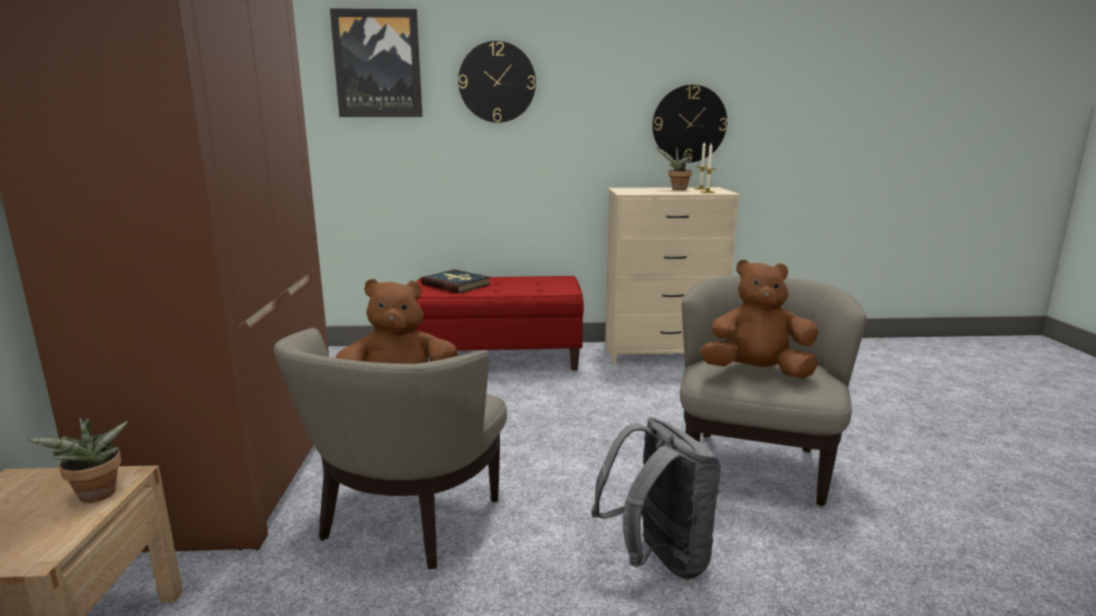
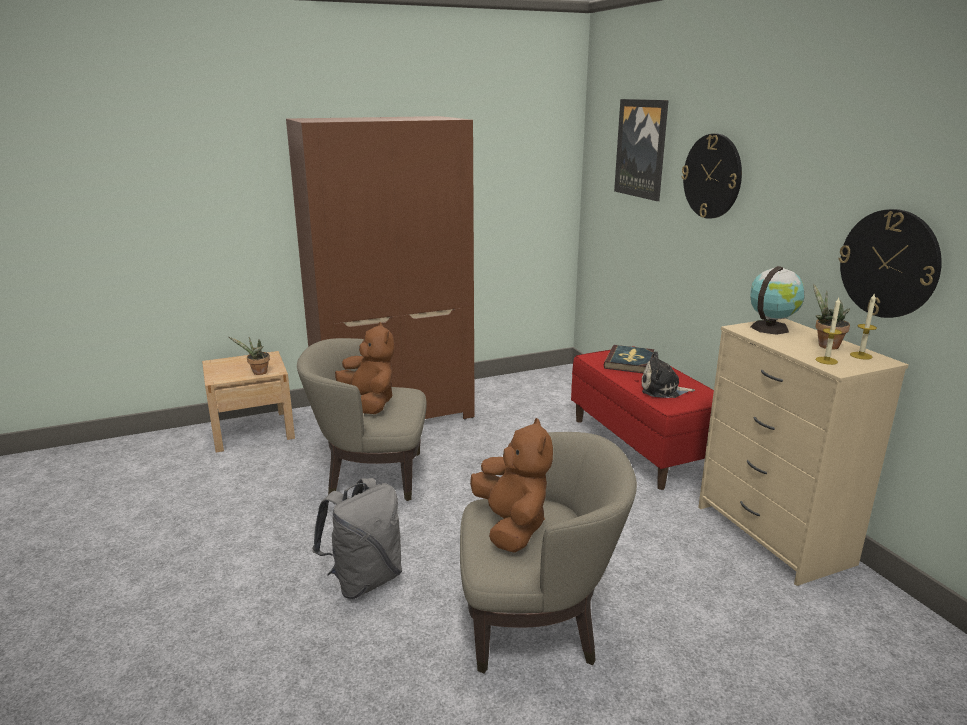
camera: 70 degrees right, 5 degrees up
none -> plush toy [641,351,695,398]
none -> globe [750,266,805,335]

